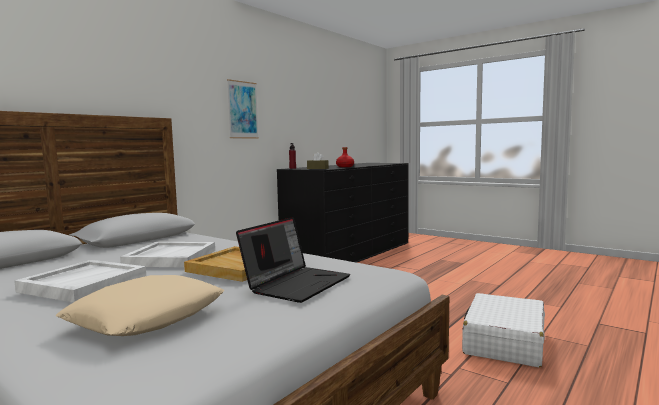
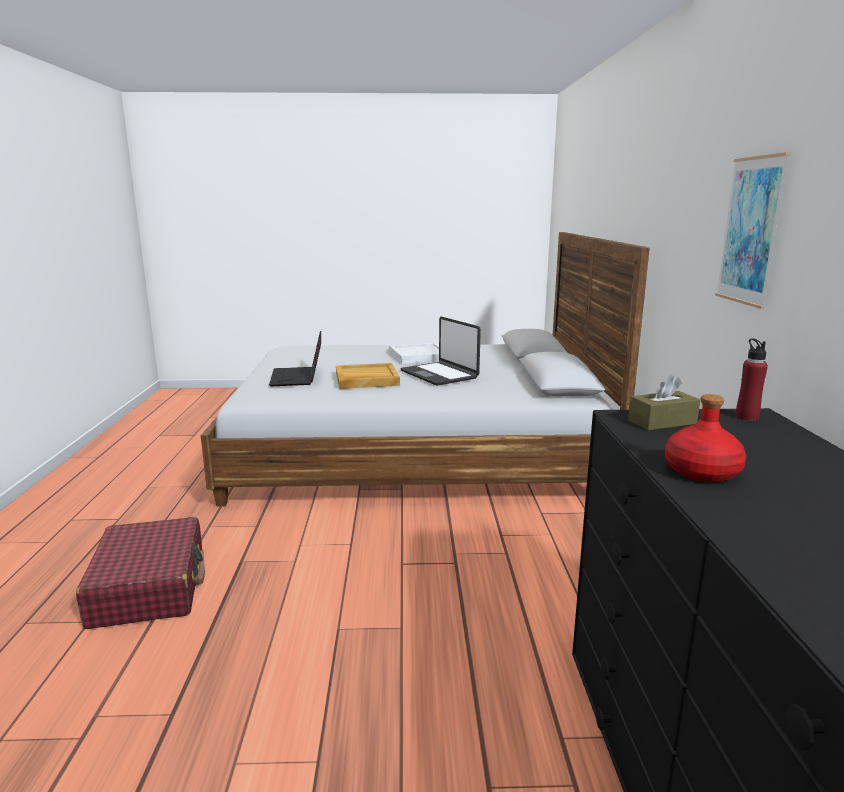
camera: 140 degrees right, 10 degrees up
beige pillow [56,275,224,336] -> none
white tray [120,242,215,268] -> laptop [400,317,481,386]
white suitcase [462,293,545,367] -> red suitcase [76,517,205,629]

